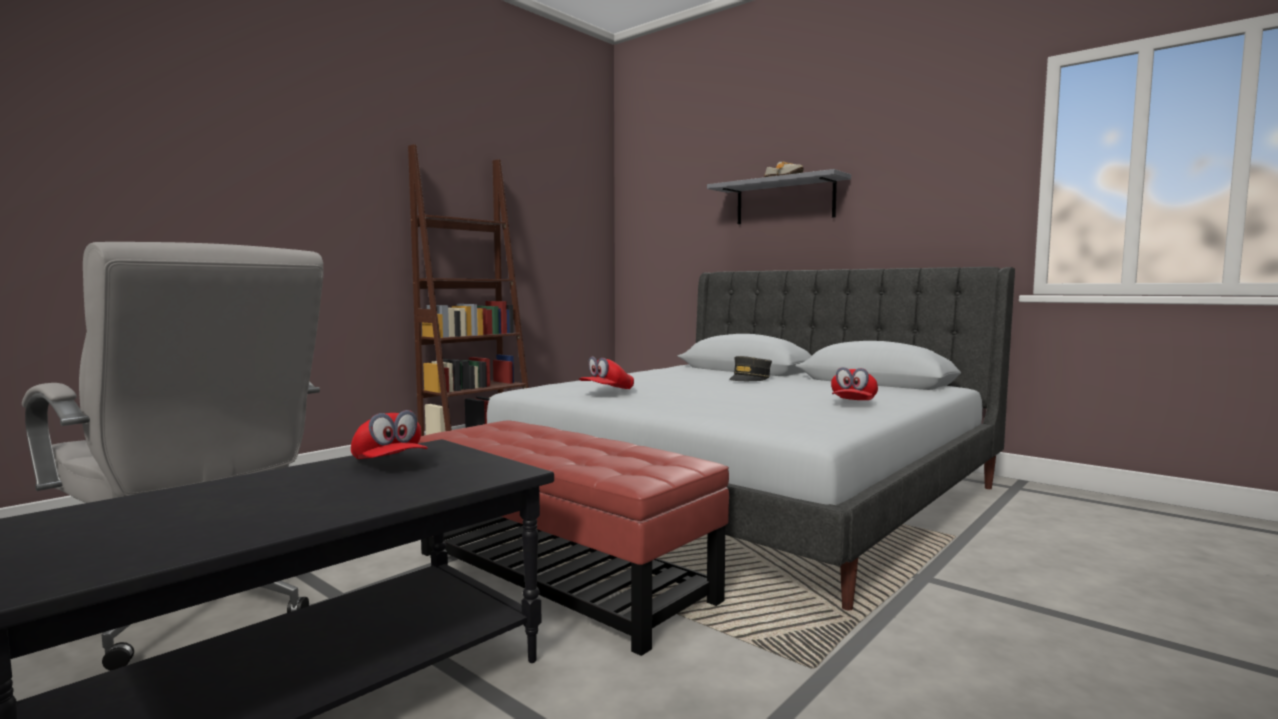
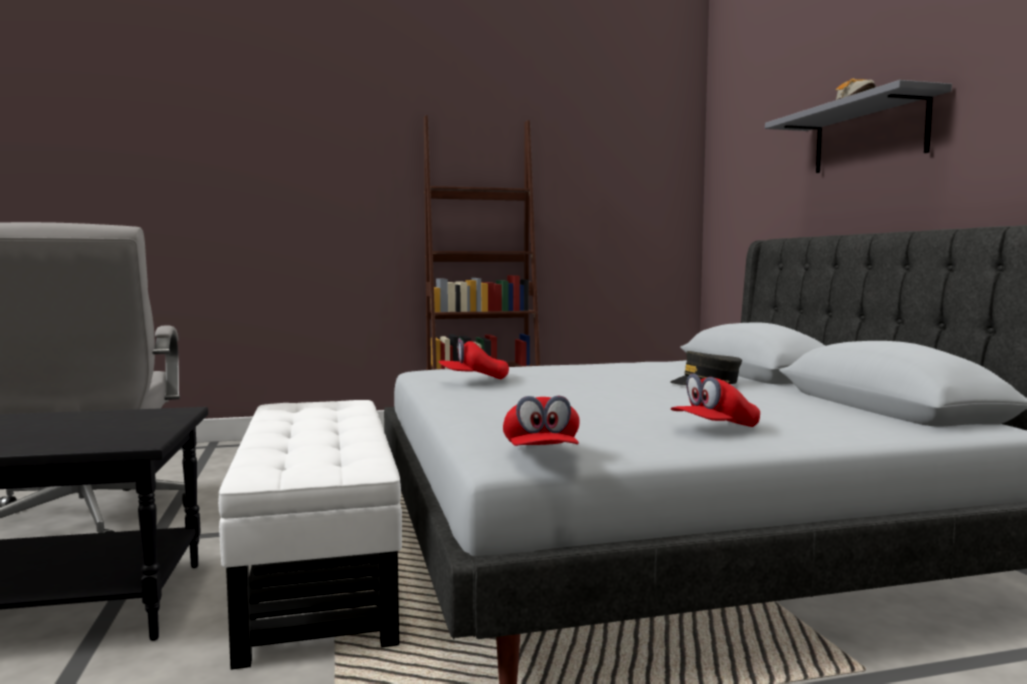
camera: 35 degrees right, 0 degrees up
red cap [351,410,428,459] -> red cap moved to [503,396,580,446]
red ottoman [418,420,729,656] -> white ottoman [218,400,402,670]

